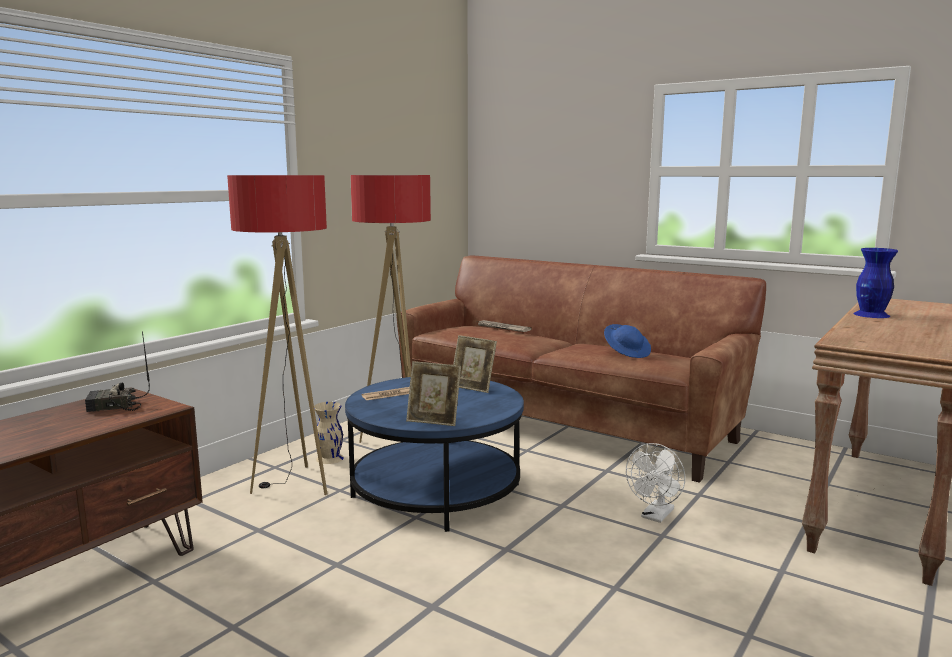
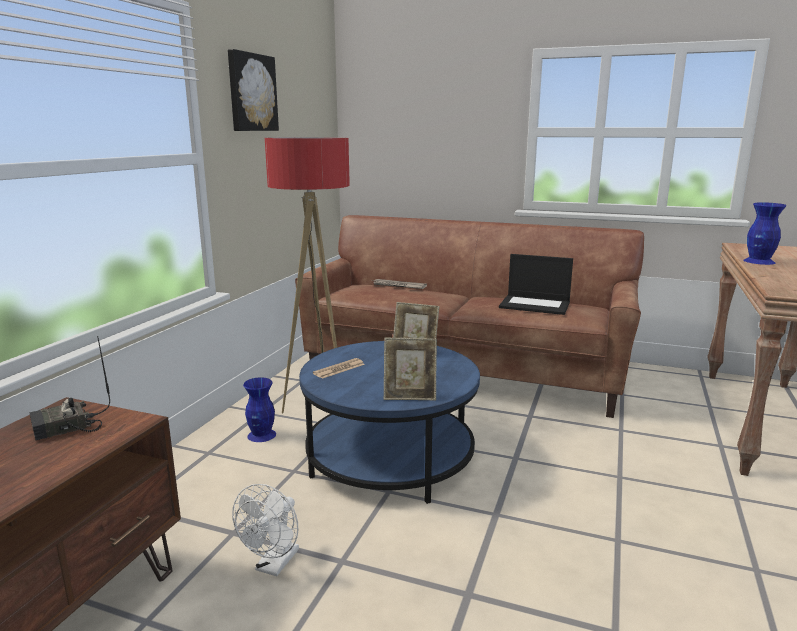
camera: 15 degrees left, 5 degrees up
floor lamp [227,175,327,495] -> none
beige vase [314,402,344,464] -> blue vase [243,377,276,442]
blue hat [604,324,651,358] -> laptop [499,254,573,315]
white fan [626,443,685,523] -> white fan moved to [232,484,299,576]
none -> picture [228,49,279,131]

